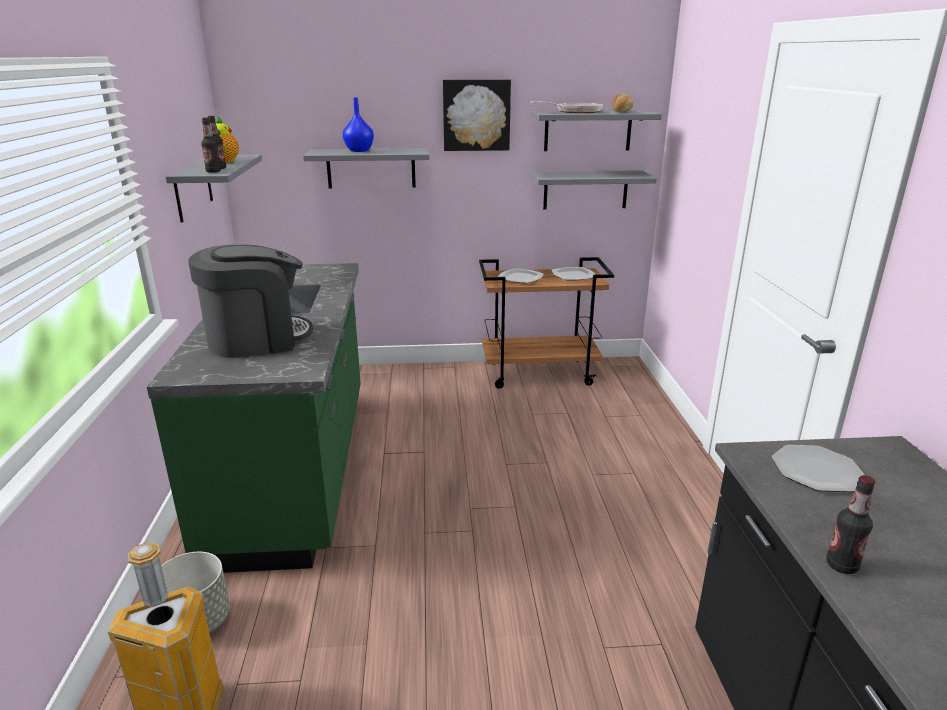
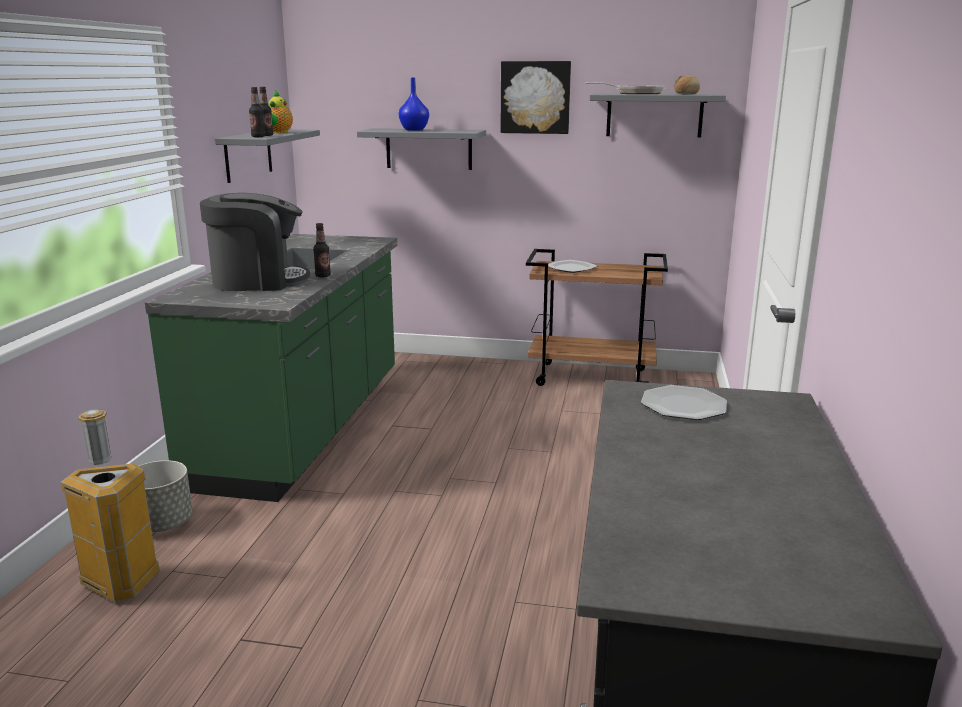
camera: 15 degrees right, 5 degrees down
grey shelf [531,170,657,209] -> none
plate [552,267,596,281] -> none
bottle [826,475,875,574] -> bottle moved to [313,223,331,278]

